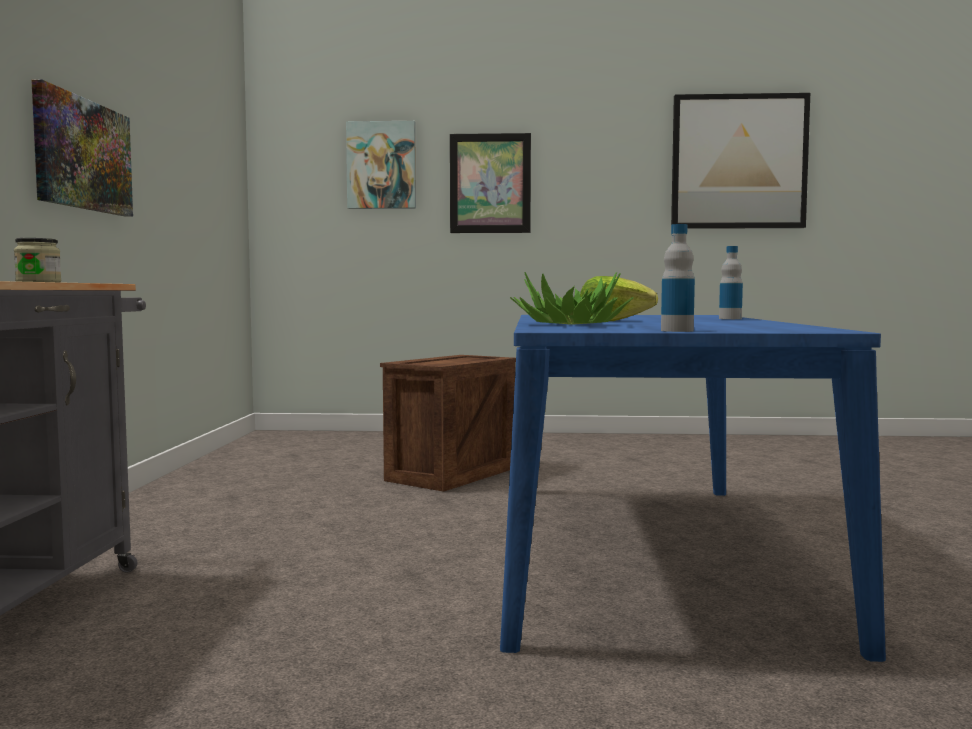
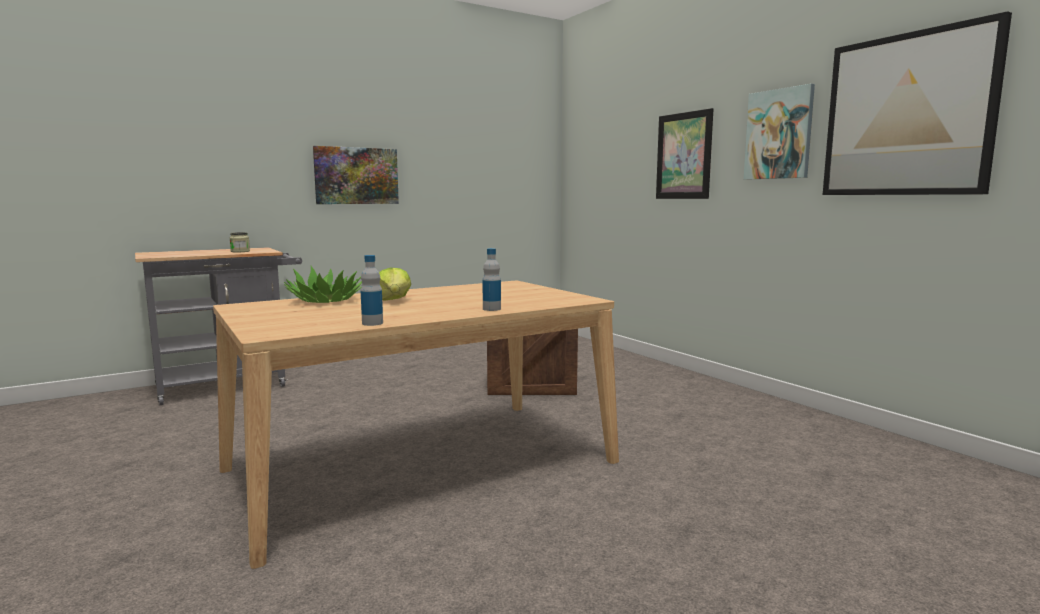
camera: 55 degrees right, 5 degrees up
picture [346,121,416,209] -> picture moved to [744,84,815,180]
blue dining table [500,315,886,662] -> beige dining table [213,281,619,569]
bottle [661,224,695,332] -> bottle moved to [361,255,383,326]

